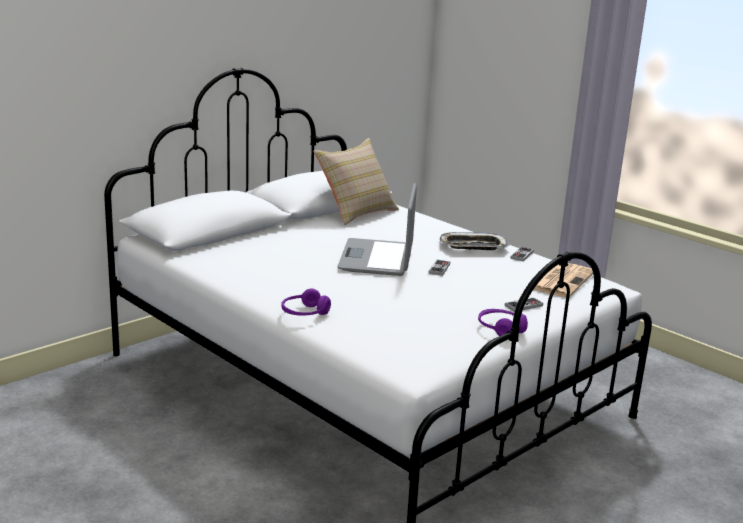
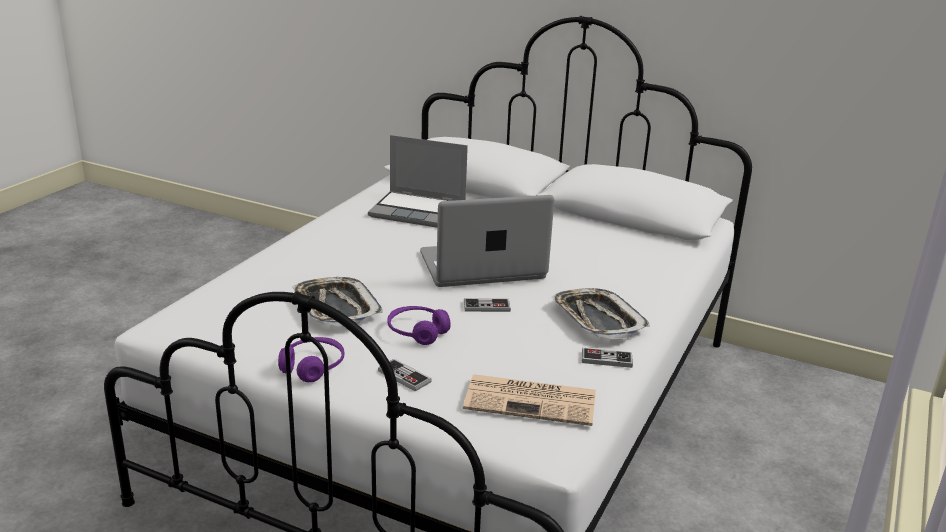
camera: 70 degrees right, 5 degrees up
purple headphones [282,288,331,316] -> purple headphones moved to [388,306,451,345]
beige pillow [313,138,399,225] -> none
none -> tray [292,277,383,327]
none -> laptop [368,135,468,228]

